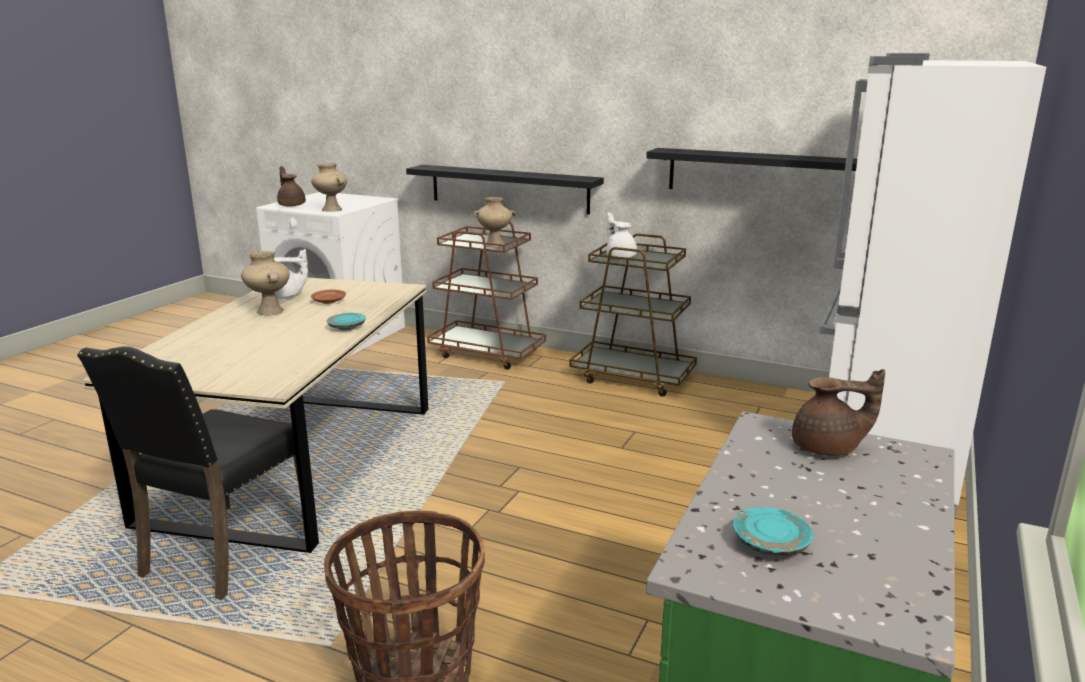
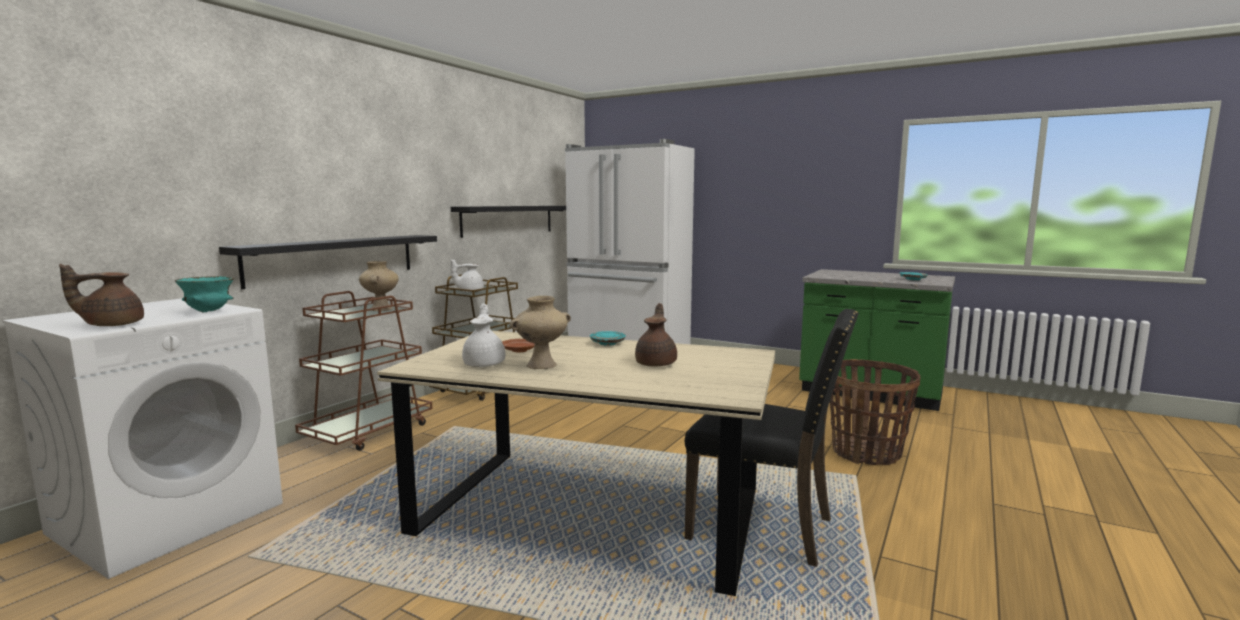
camera: 85 degrees left, 10 degrees down
beige vase [311,163,347,212] -> turquoise bowl [174,276,235,312]
brown teapot [792,369,885,456] -> brown teapot moved to [635,303,677,367]

